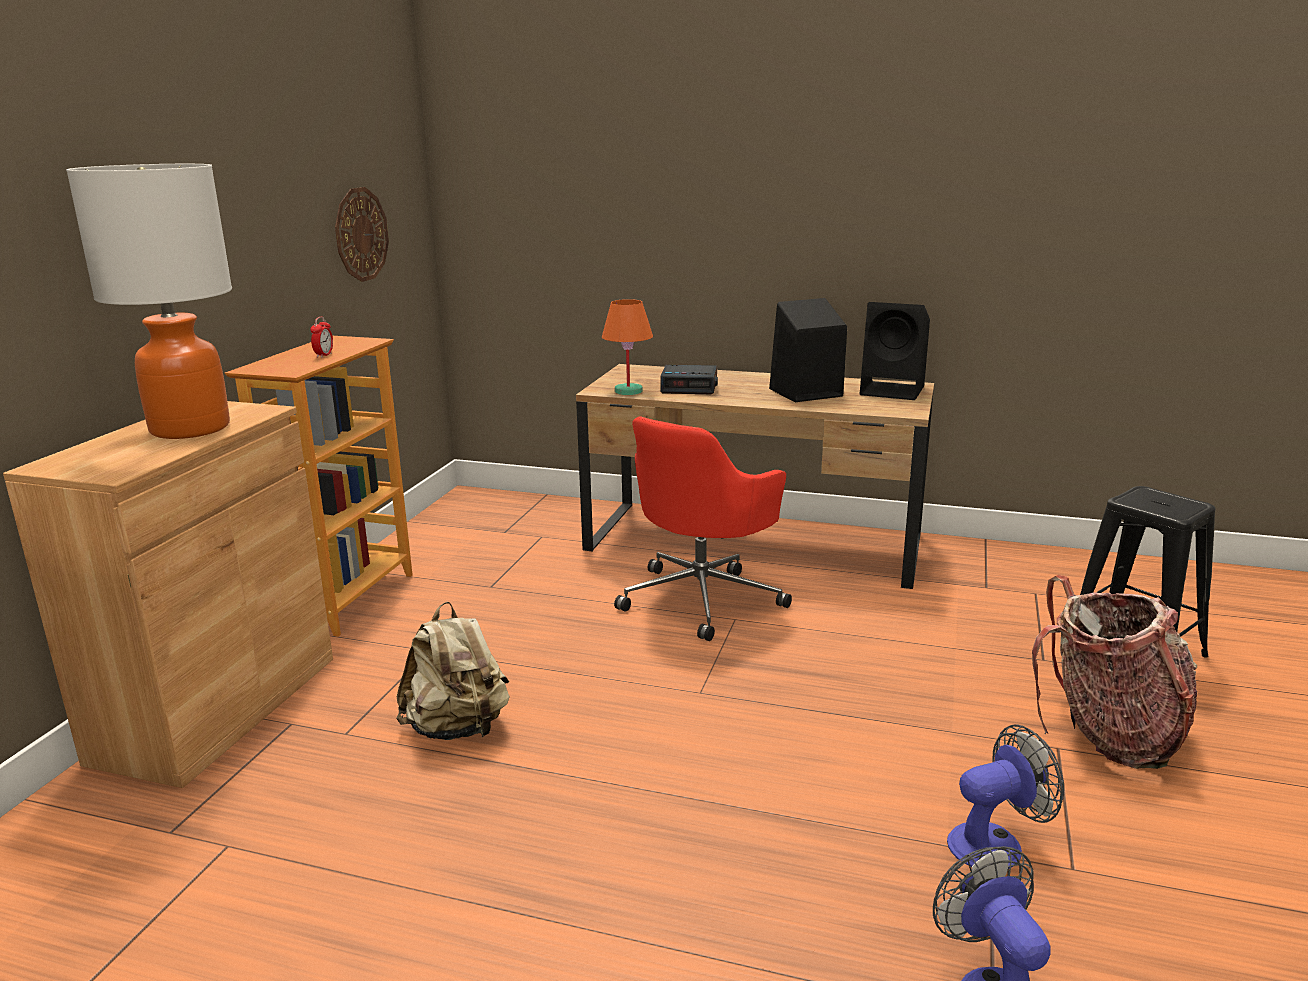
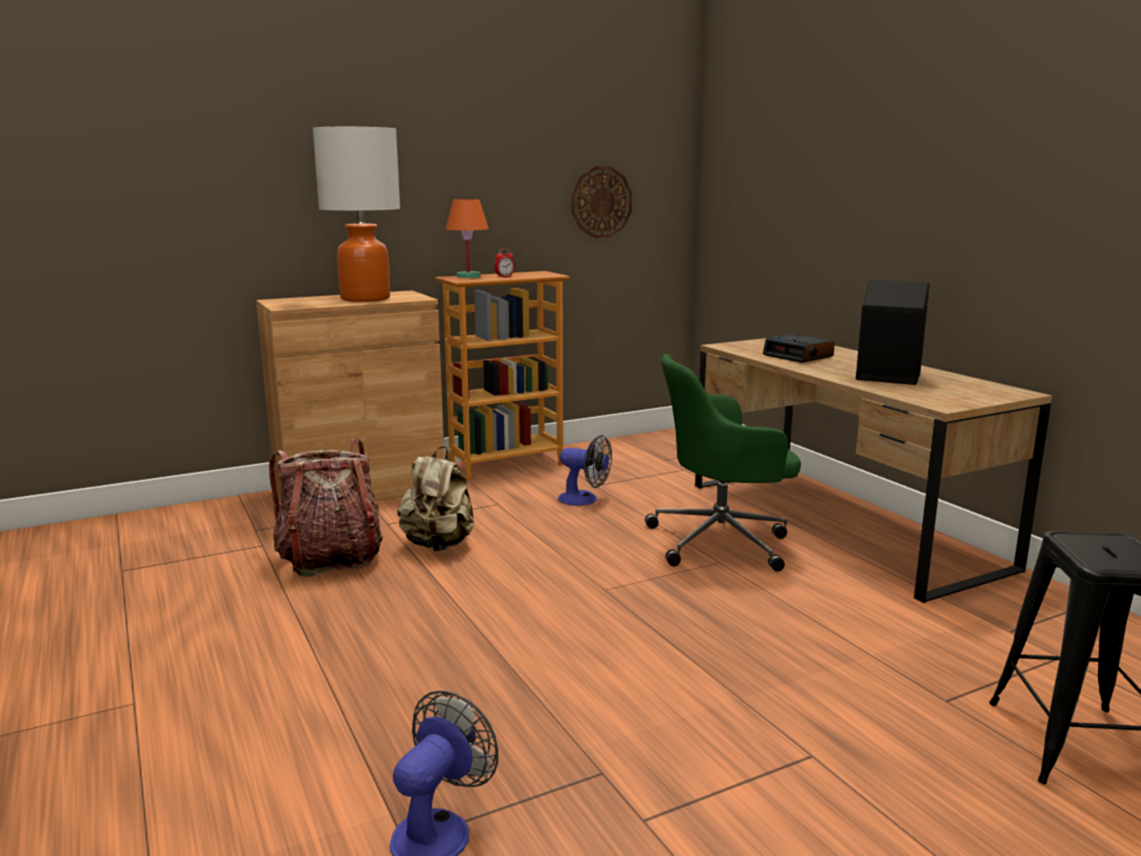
camera: 45 degrees right, 5 degrees down
orange table lamp [602,299,653,395] -> orange table lamp moved to [446,199,489,278]
red office chair [614,417,792,641] -> green office chair [645,354,801,572]
black speaker [860,302,930,400] -> none
fan [947,724,1064,869] -> fan moved to [558,435,612,506]
backpack [1032,575,1197,769] -> backpack moved to [269,437,383,577]

